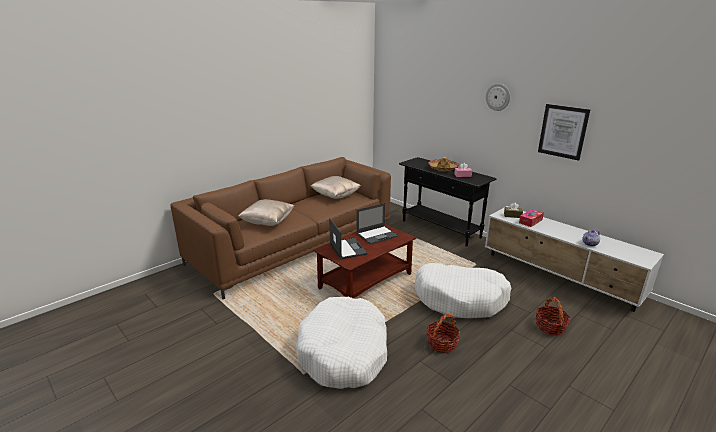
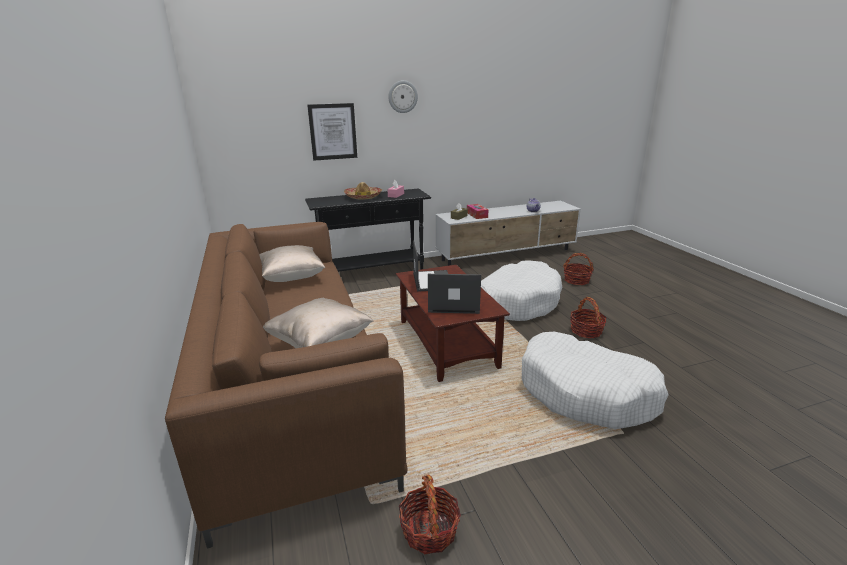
camera: 65 degrees left, 0 degrees up
picture [538,104,590,161] -> picture moved to [307,103,357,161]
none -> basket [399,475,461,554]

